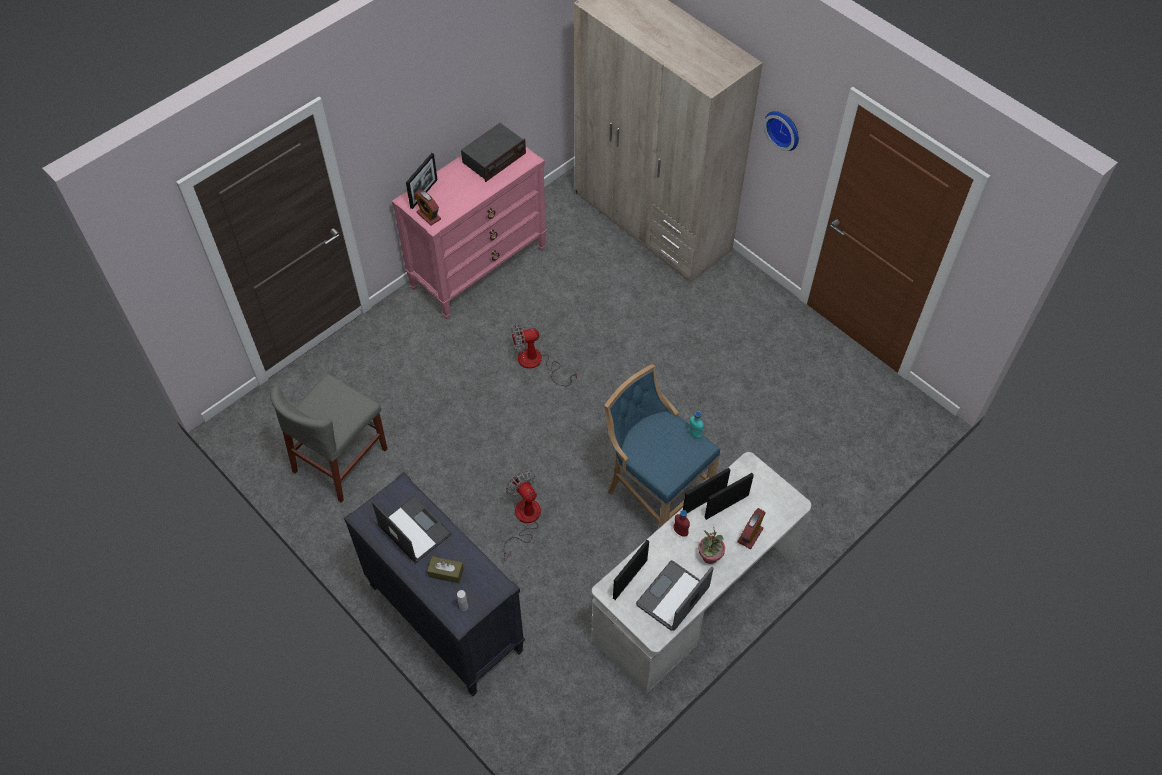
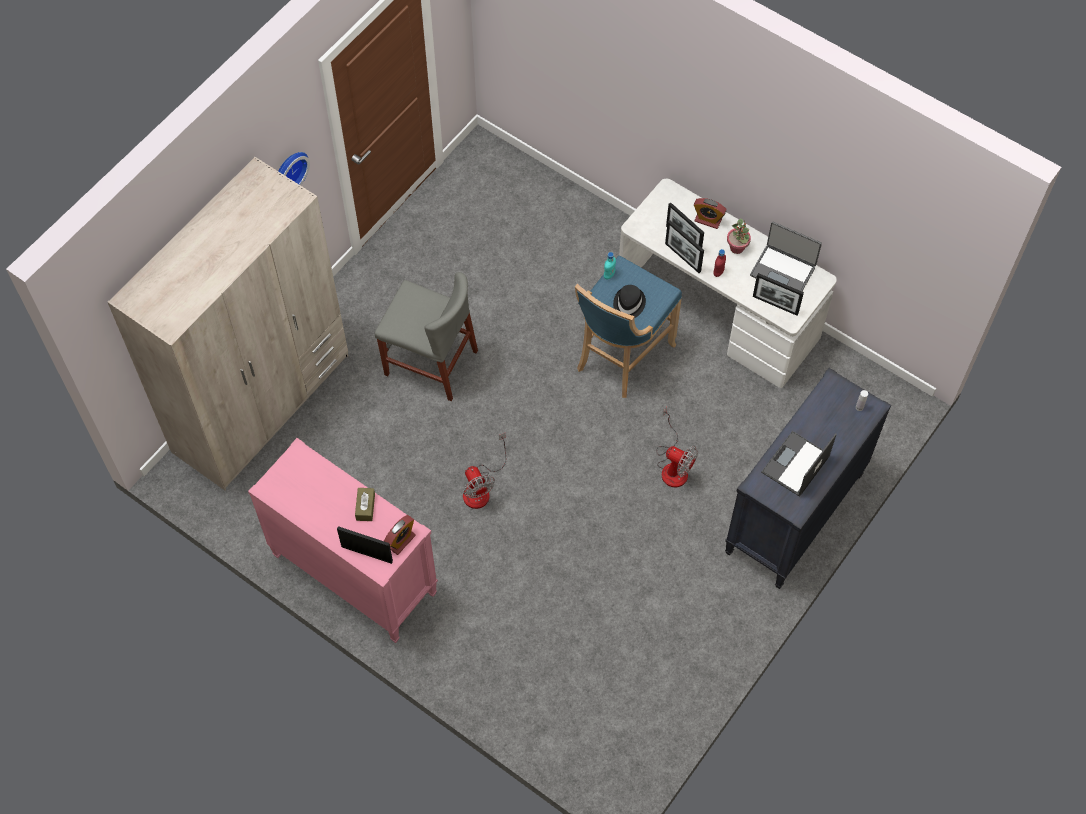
camera: 100 degrees left, 5 degrees up
grey chair [270,374,387,503] -> grey chair moved to [375,272,478,401]
brown tissue box [427,556,464,583] -> brown tissue box moved to [355,488,375,521]
radio [461,123,526,182] -> none
fan [503,471,541,559] -> fan turned 105 degrees counterclockwise [657,407,698,487]
none -> black hat [613,285,646,318]

